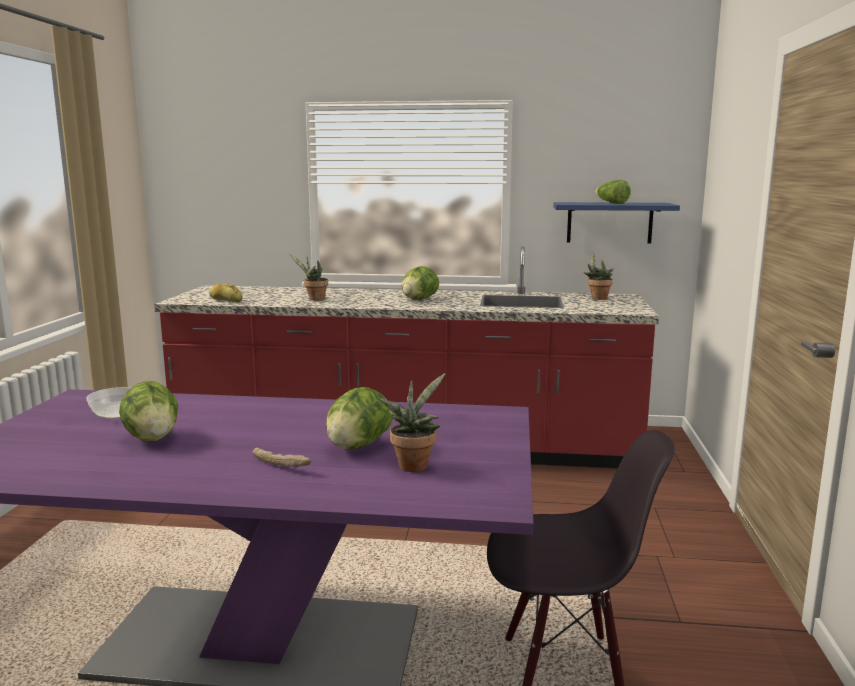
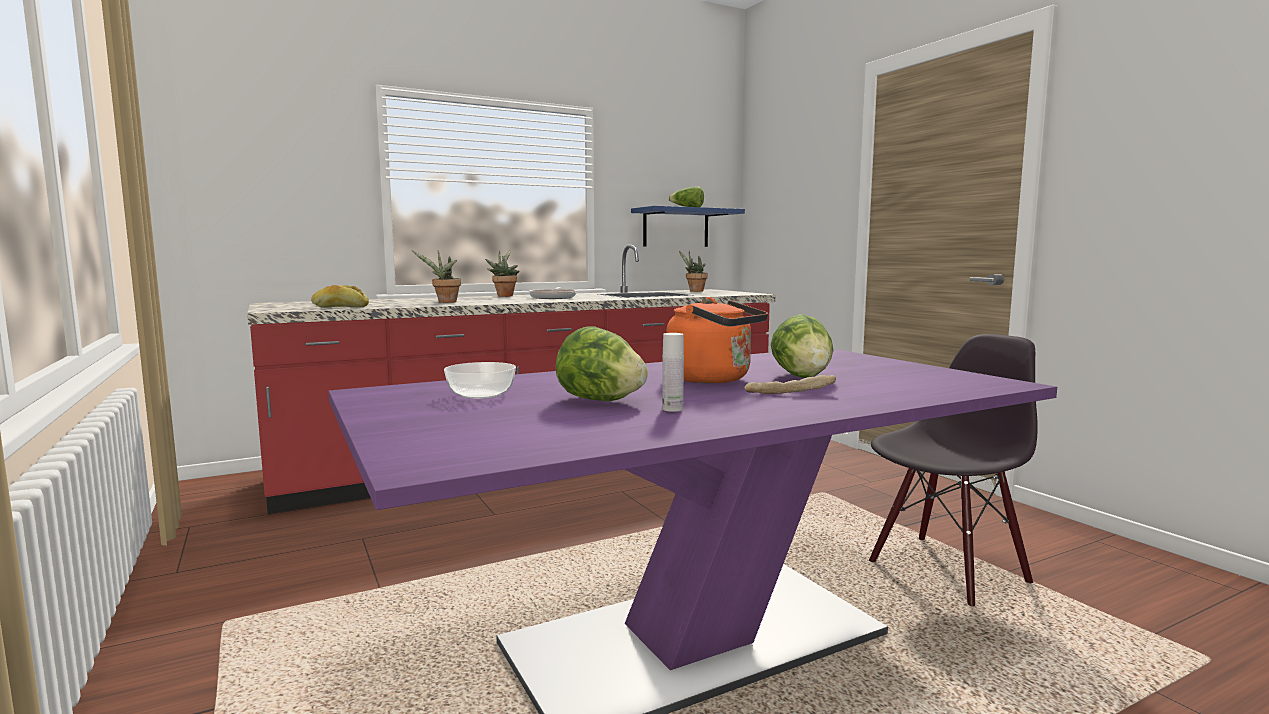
camera: 35 degrees left, 5 degrees down
potted plant [378,373,445,472] -> potted plant moved to [485,250,520,297]
lettuce [402,266,439,300] -> frying pan [529,287,577,299]
none -> white bottle [662,333,684,412]
none -> orange kettle [666,297,768,384]

